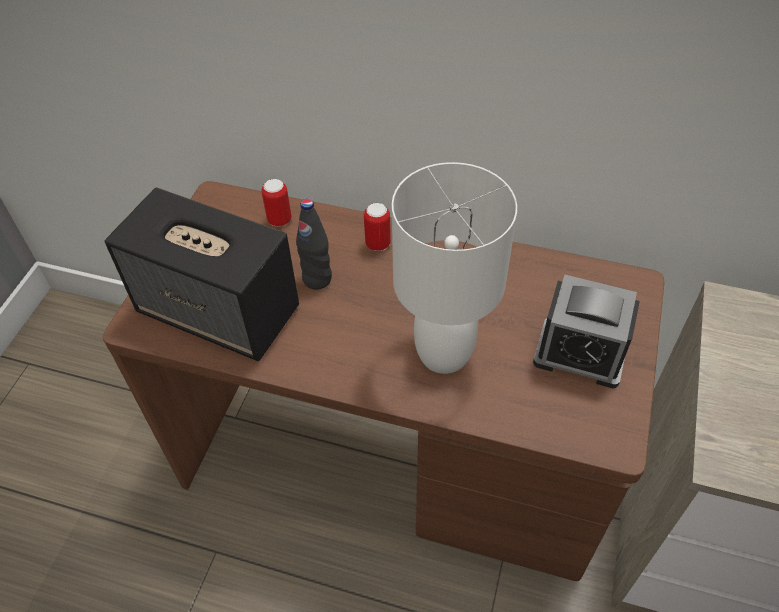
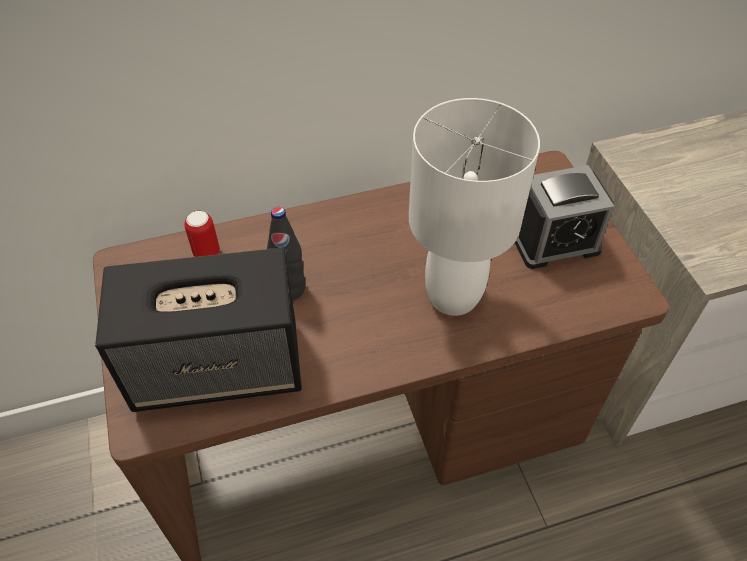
camera: 35 degrees left, 0 degrees up
can [364,203,391,251] -> none

